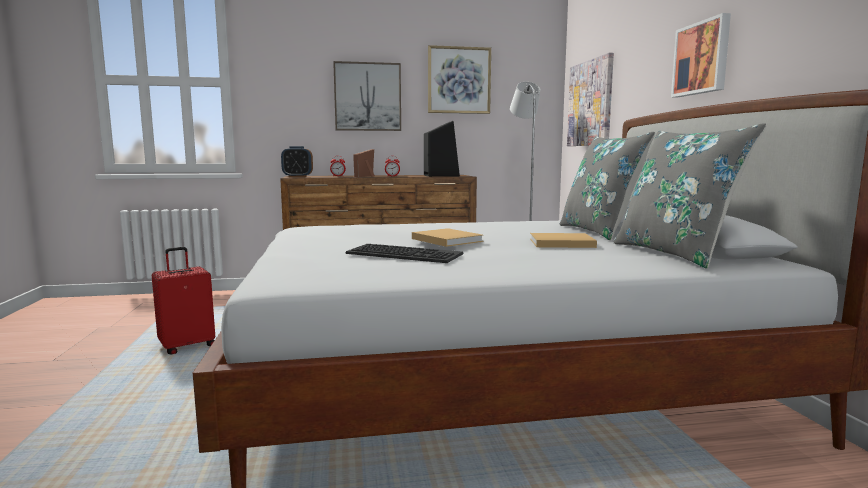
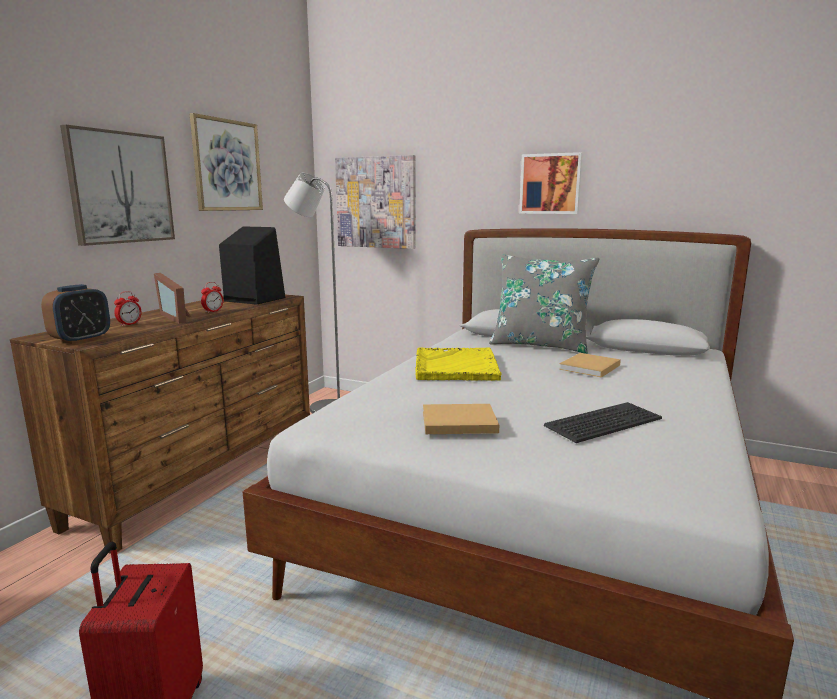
camera: 55 degrees left, 5 degrees up
beige book [412,228,483,247] -> beige book moved to [423,404,499,434]
grey pillow [614,123,767,269] -> none
none -> yellow tray [415,347,502,381]

